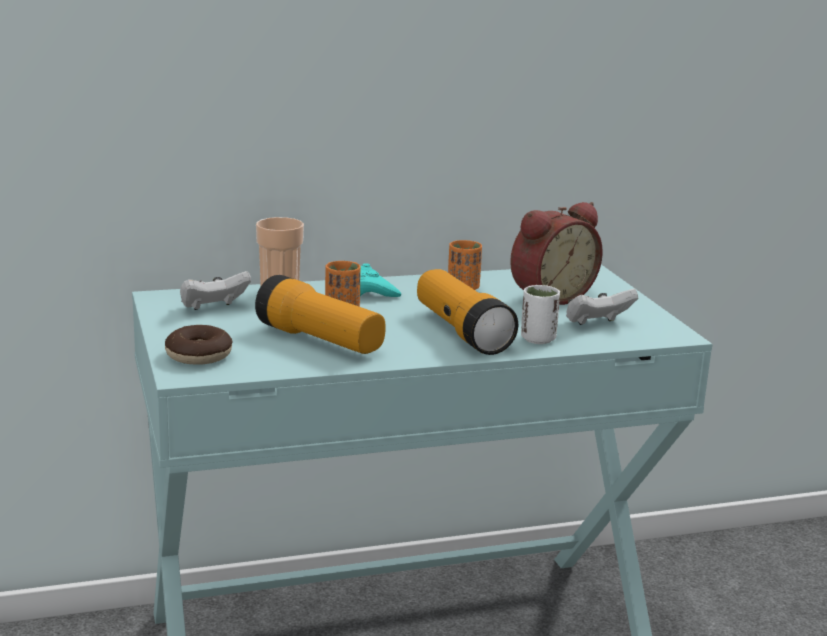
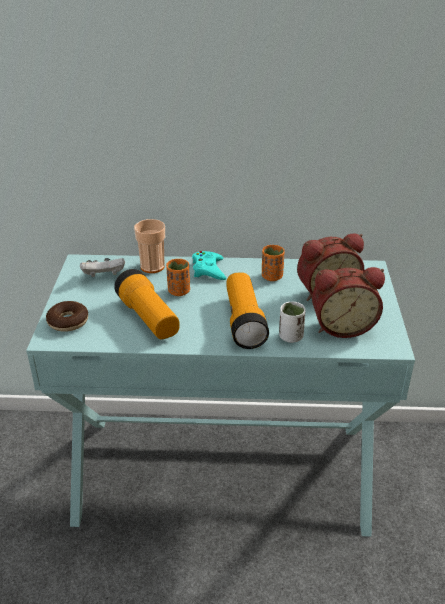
camera: 20 degrees right, 15 degrees up
white game controller [566,289,638,325] -> alarm clock [312,267,385,338]

